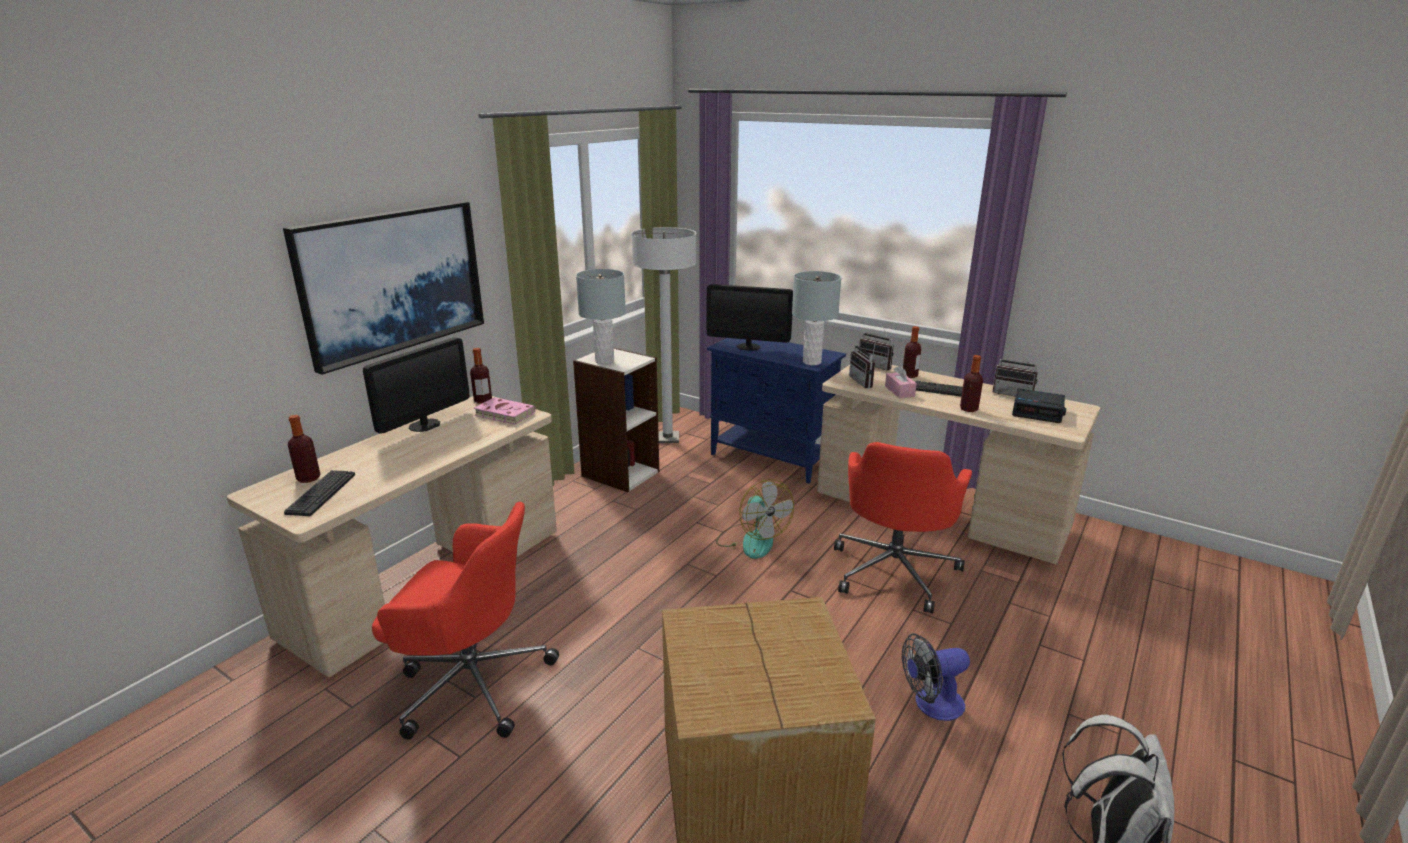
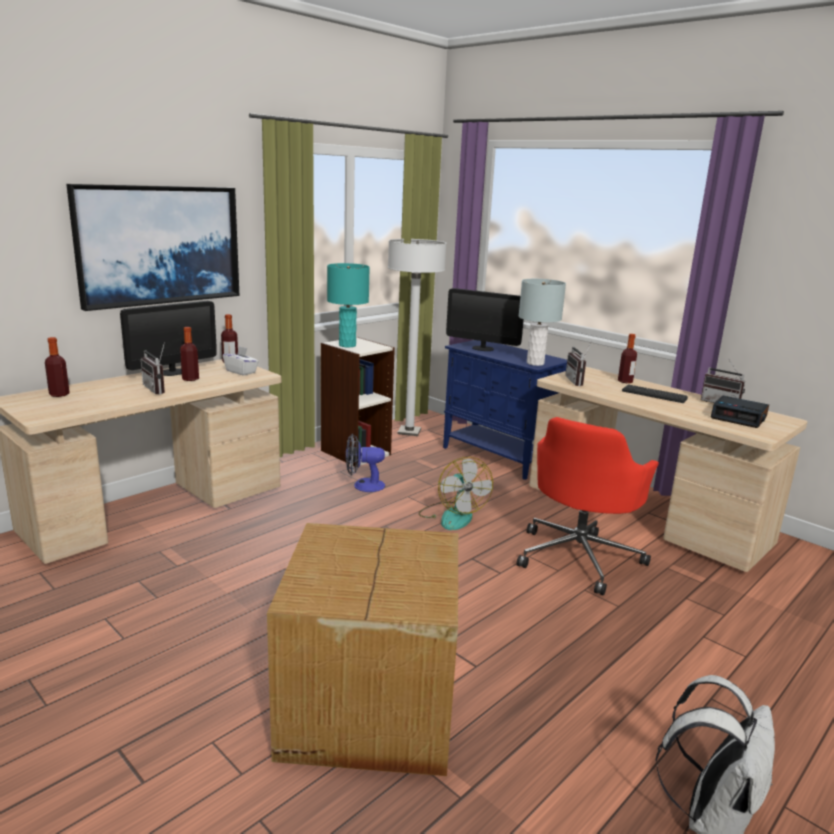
camera: 10 degrees right, 5 degrees down
keyboard [284,470,355,516] -> none
red office chair [372,502,559,740] -> none
pink book [474,397,535,425] -> white tissue box [223,346,259,375]
grey table lamp [576,269,626,364] -> turquoise table lamp [327,263,369,347]
radio [859,325,894,371] -> radio moved to [141,342,165,395]
pink tissue box [885,365,917,398] -> none
fan [902,633,970,721] -> fan moved to [346,434,385,492]
bottle [960,355,983,412] -> bottle moved to [180,327,199,381]

